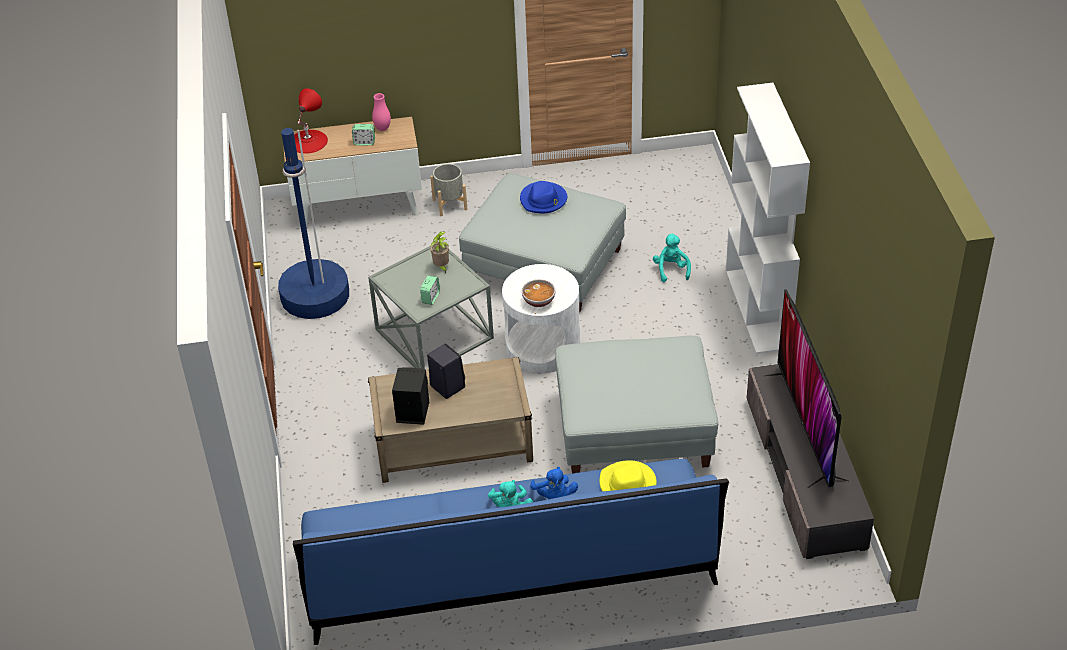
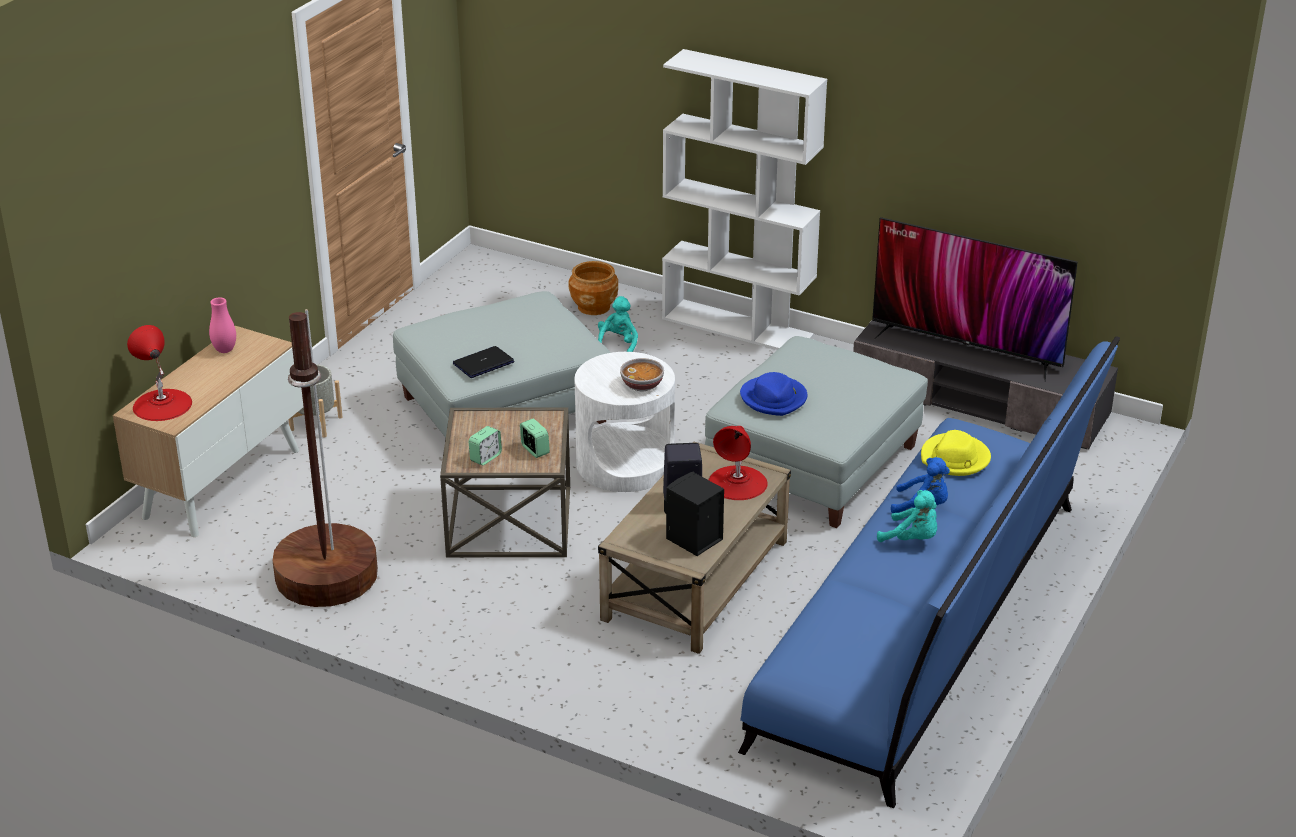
camera: 55 degrees left, 10 degrees down
blue floor lamp [278,128,349,319] -> brown floor lamp [272,309,378,607]
alarm clock [352,124,375,146] -> alarm clock moved to [469,426,502,465]
grey side table [368,242,494,369] -> brown side table [440,408,570,557]
potted plant [430,231,449,274] -> none
blue hat [520,181,567,213] -> blue hat moved to [740,372,807,416]
turquoise plush toy [653,233,691,282] -> turquoise plush toy turned 75 degrees clockwise [598,296,638,352]
none -> laptop [453,346,515,378]
none -> brown planter [569,261,618,315]
none -> red table lamp [708,426,768,500]

